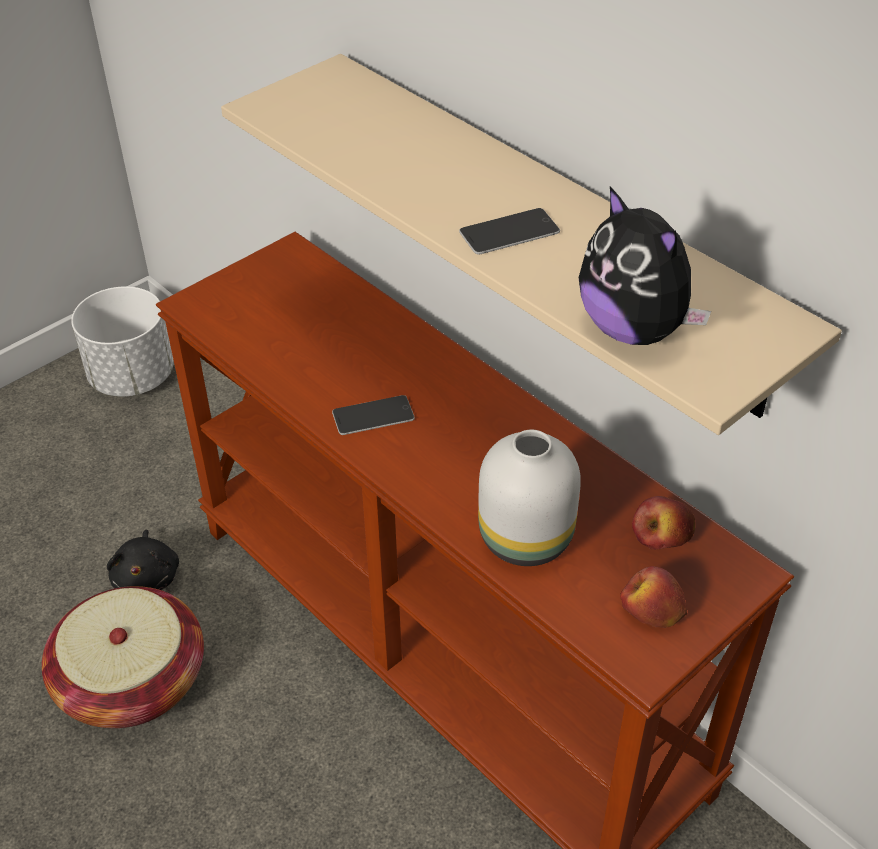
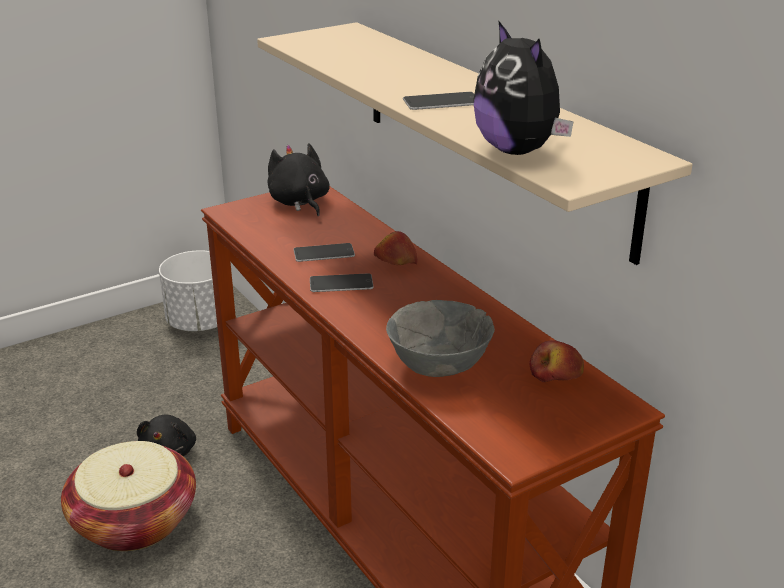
camera: 10 degrees right, 15 degrees down
white vase [478,430,581,566] -> grey bowl [386,300,495,377]
apple [620,566,687,628] -> apple moved to [374,231,417,265]
none -> black plush toy [268,143,330,217]
none -> phone [293,243,355,262]

